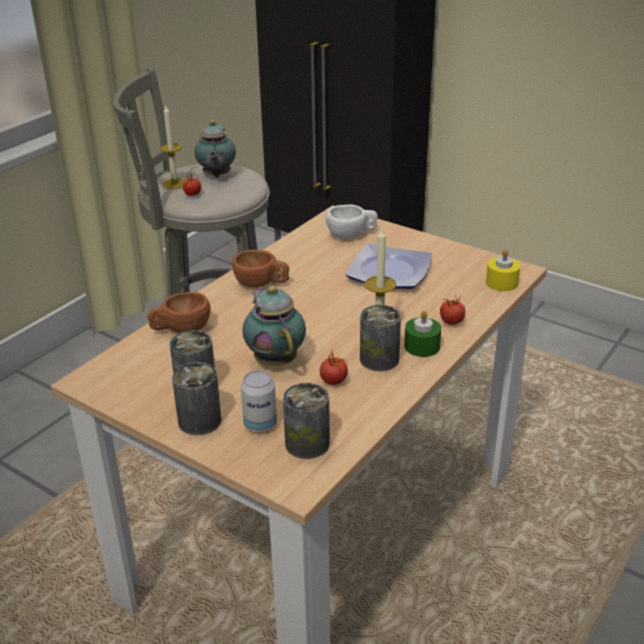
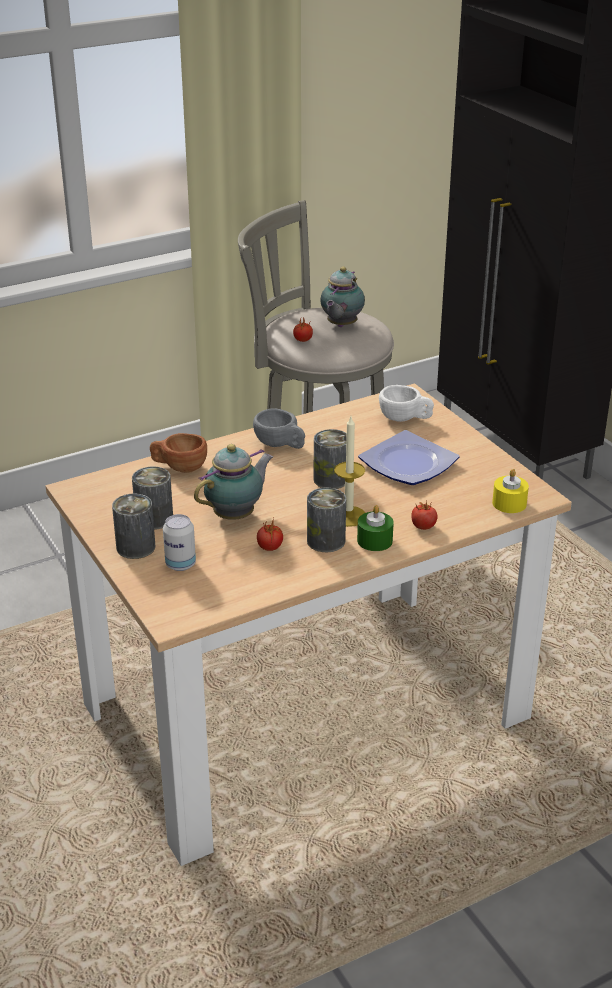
camera: 25 degrees right, 0 degrees up
candle [160,106,186,189] -> none
brown cup [232,250,289,288] -> grey cup [253,408,305,449]
teapot [242,286,306,366] -> teapot turned 45 degrees clockwise [194,444,273,520]
can [283,383,330,459] -> can moved to [314,429,347,489]

